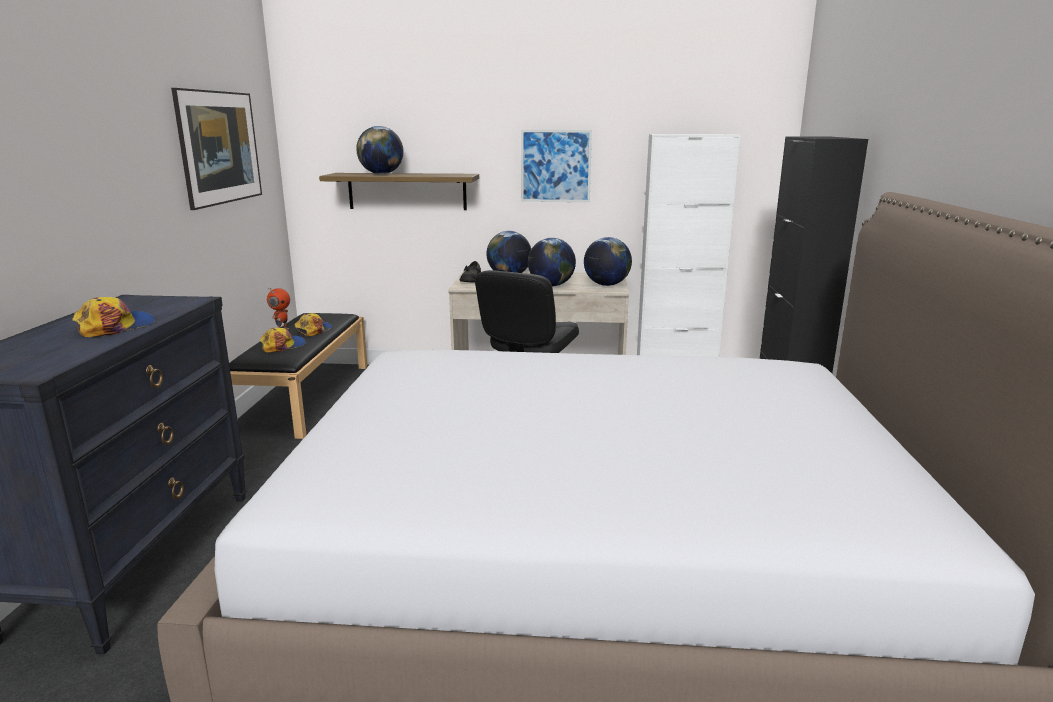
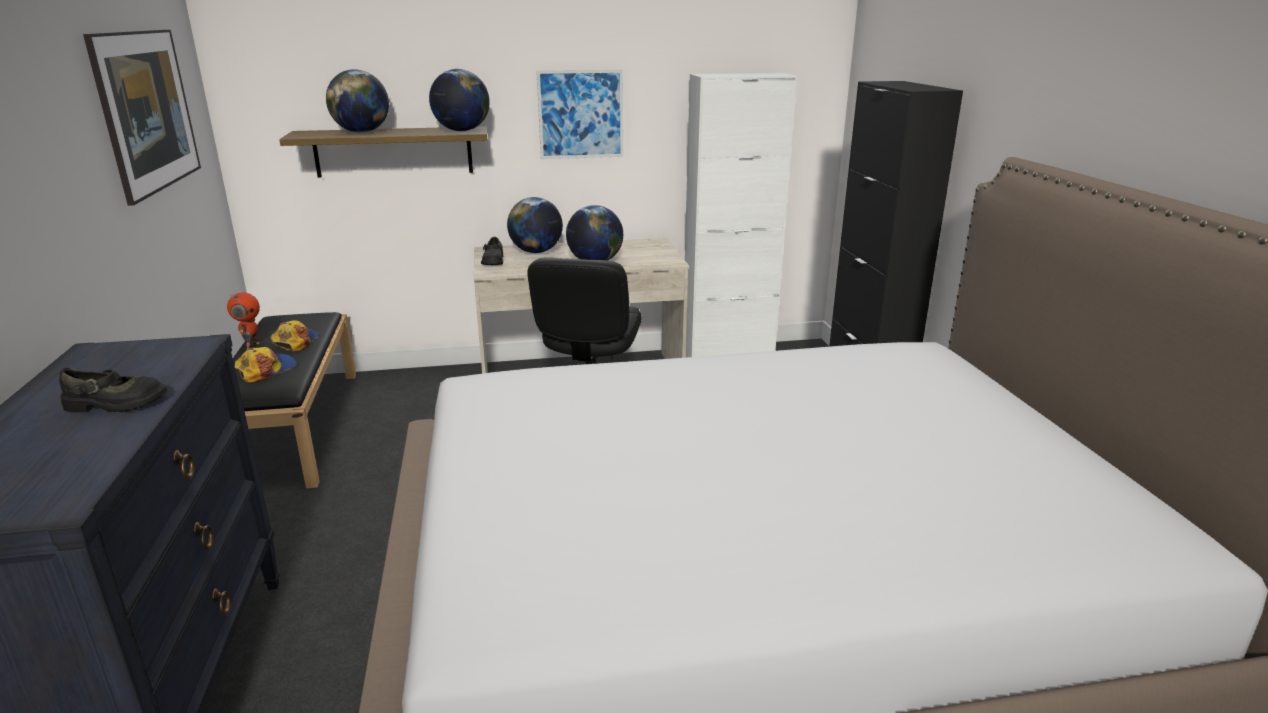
camera: 15 degrees left, 5 degrees up
cap [72,297,155,337] -> black shoe [59,368,167,412]
globe [584,237,632,286] -> globe moved to [429,69,490,131]

